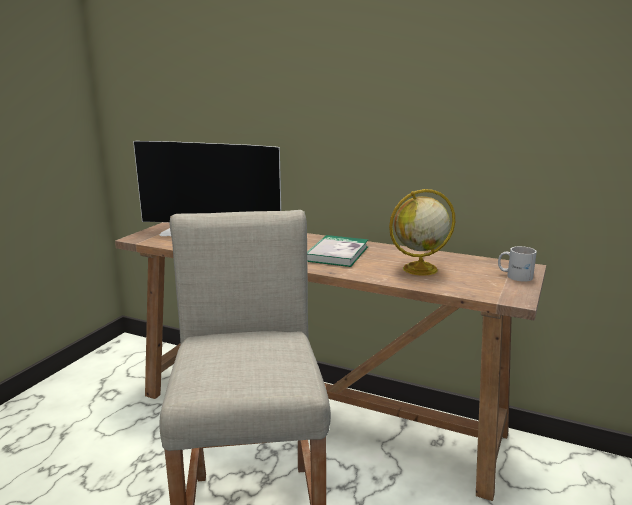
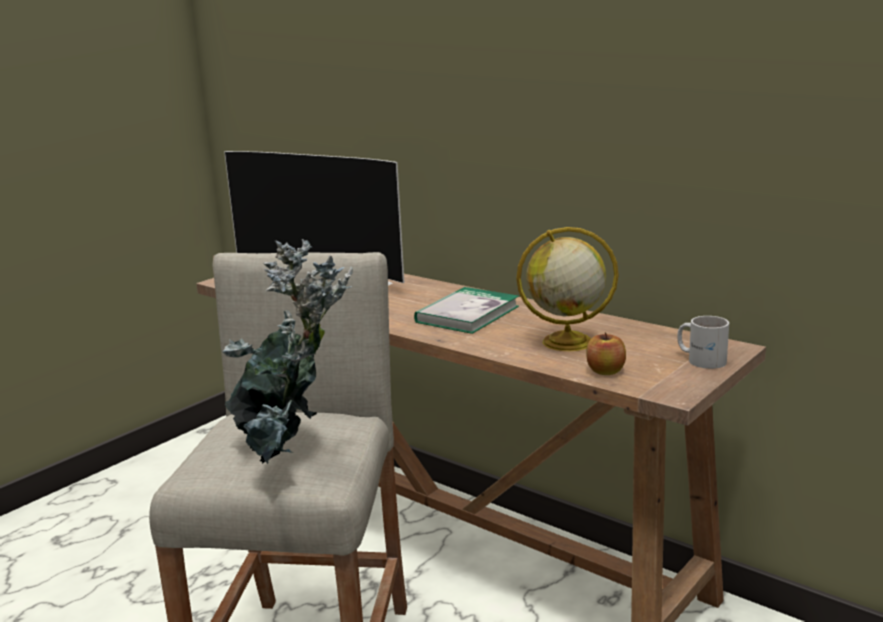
camera: 15 degrees right, 0 degrees up
none -> potted plant [222,239,353,465]
none -> apple [586,332,626,375]

